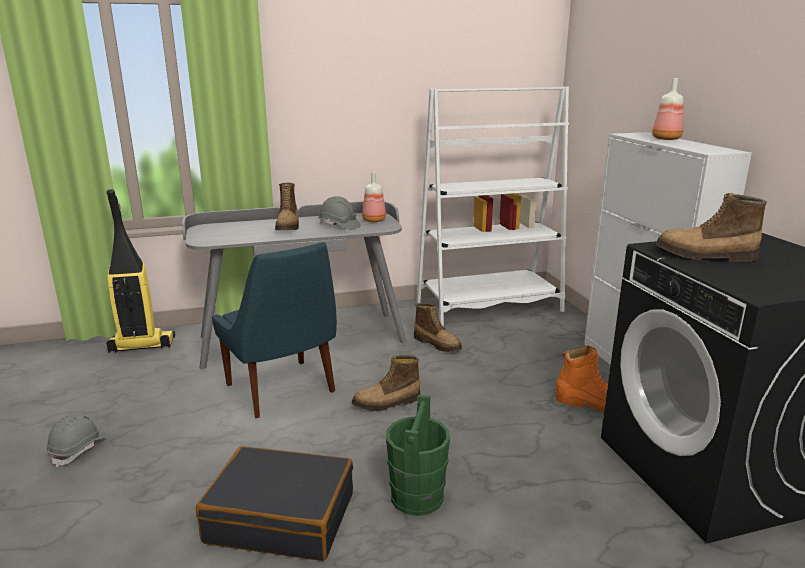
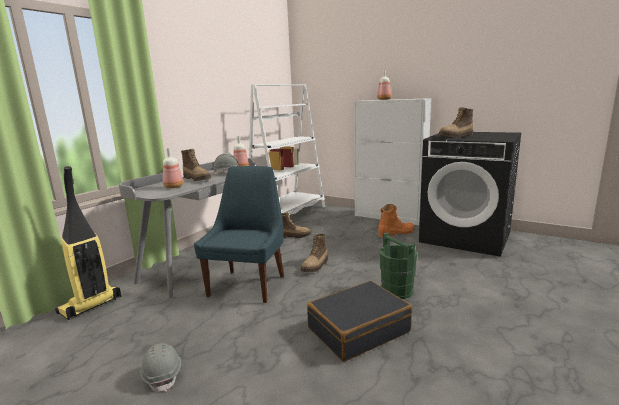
camera: 40 degrees left, 5 degrees down
blue chair [212,242,337,418] -> blue chair turned 90 degrees counterclockwise [194,166,284,303]
none -> bottle [163,148,183,188]

